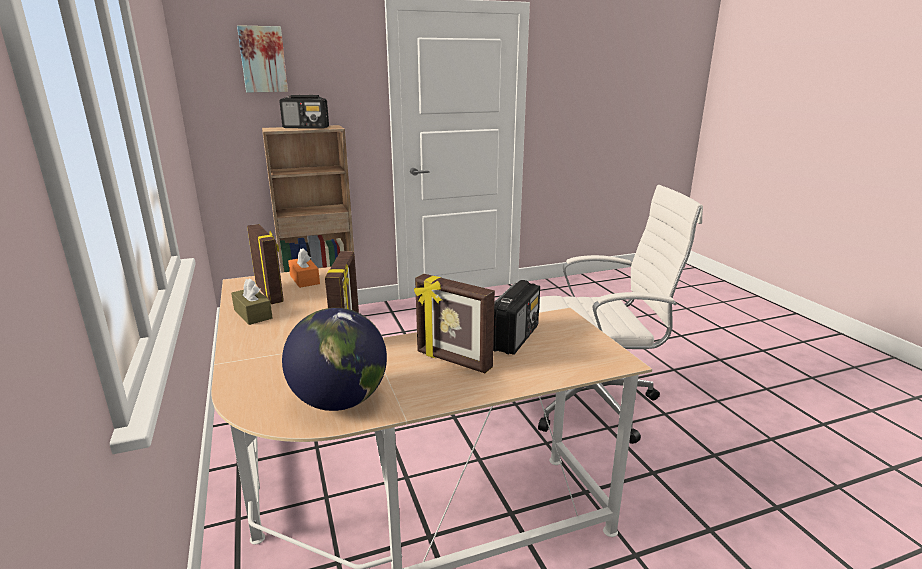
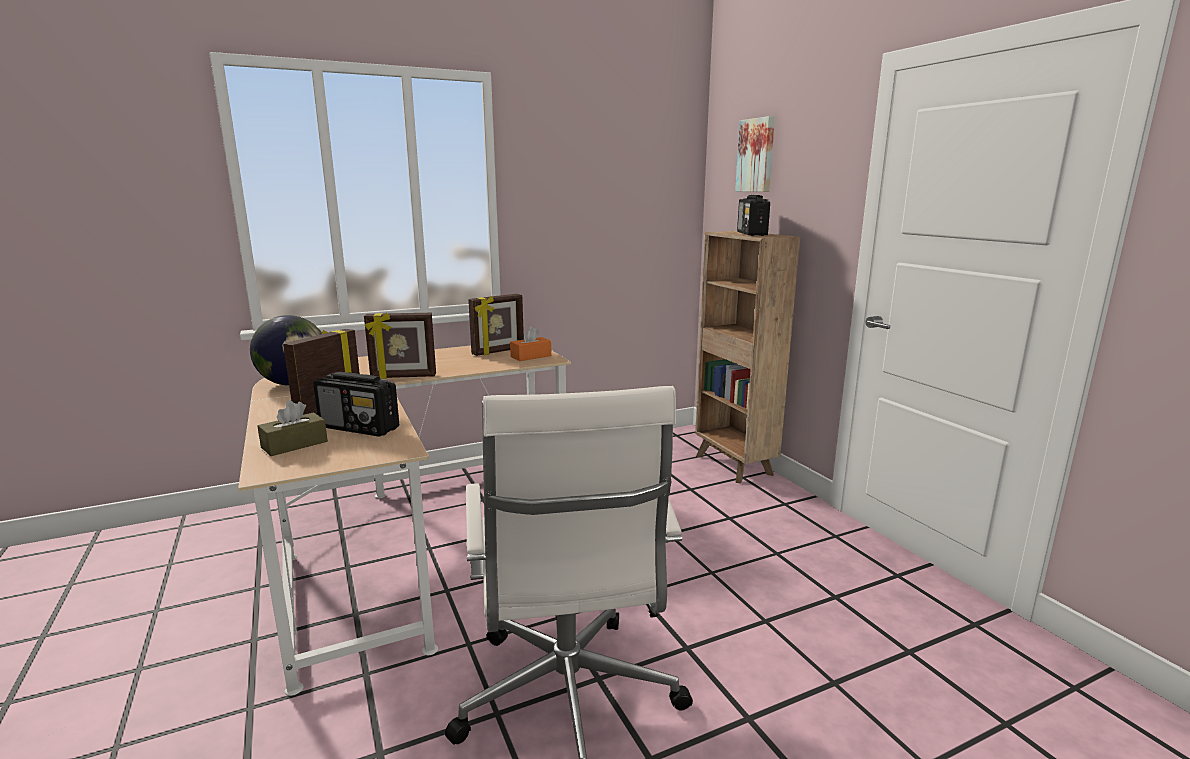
camera: 85 degrees right, 5 degrees down
brown tissue box [231,278,273,325] -> brown tissue box moved to [257,400,328,456]

